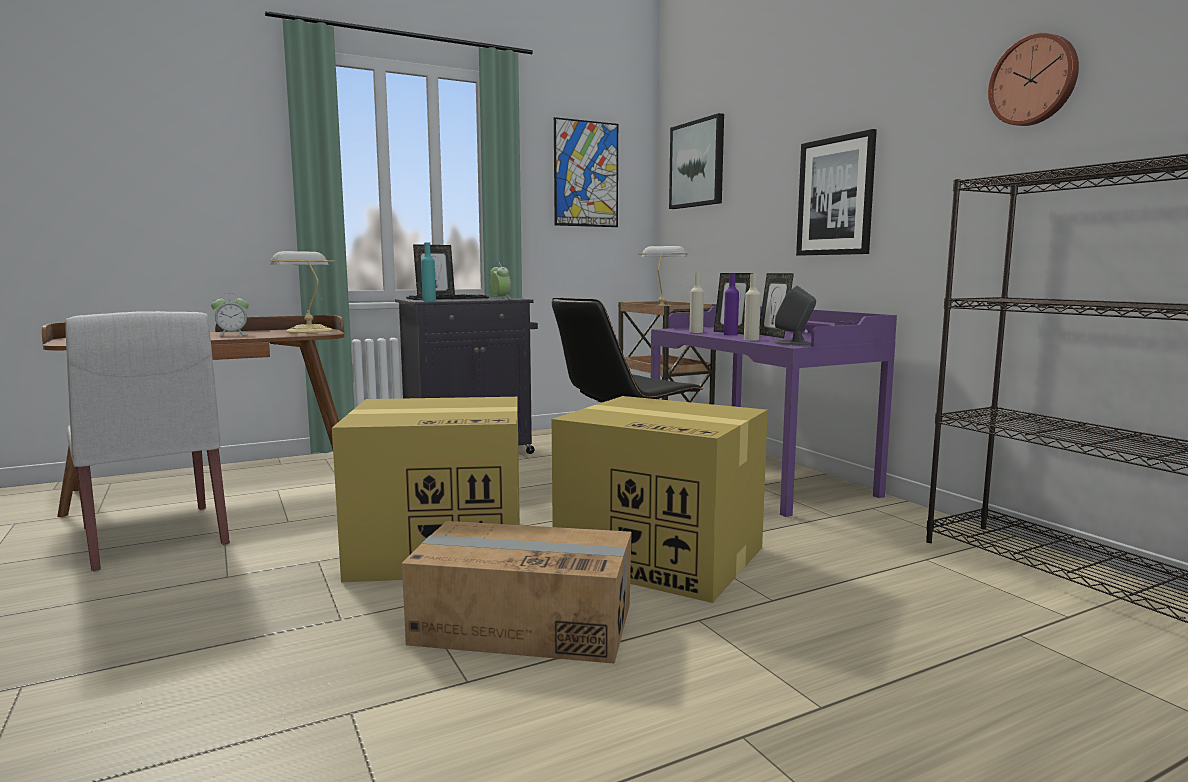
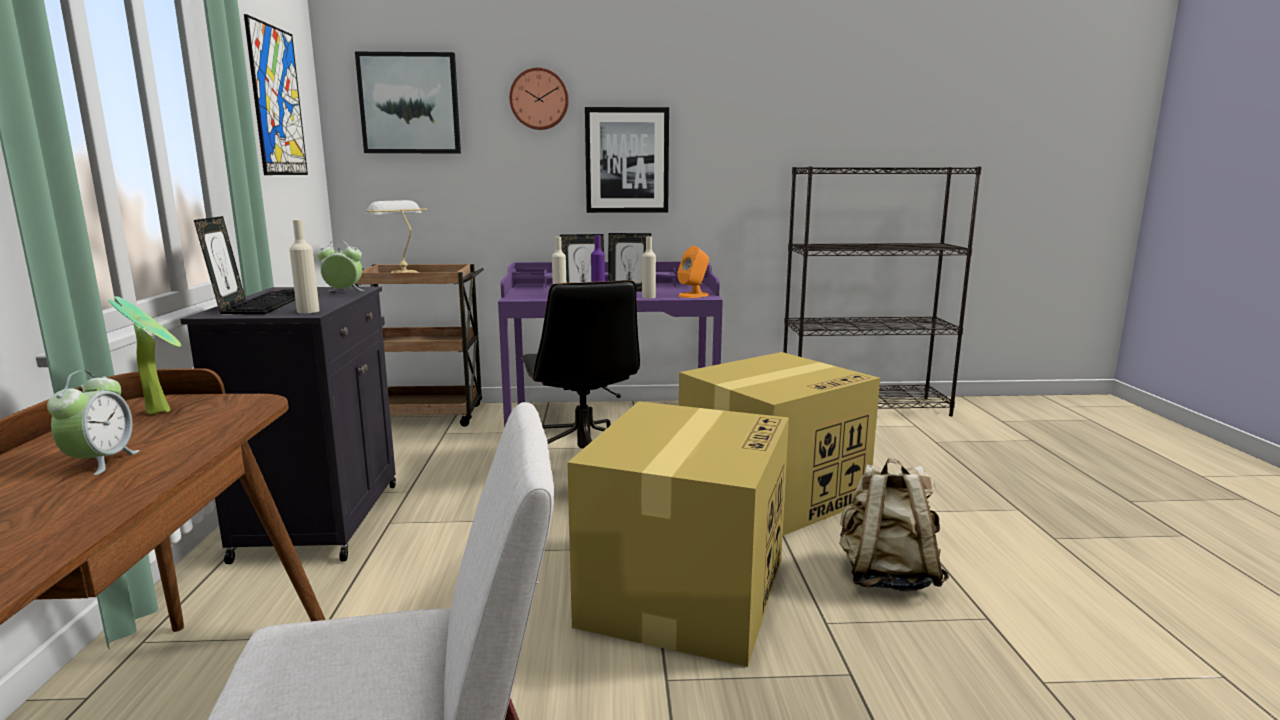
camera: 65 degrees left, 5 degrees up
table lamp [269,251,335,333] -> potted plant [108,296,181,414]
cardboard box [402,521,632,664] -> beige backpack [839,458,949,592]
turquoise bottle [421,242,436,301] -> beige bottle [289,220,320,313]
grey speaker [773,286,816,345] -> orange speaker [677,246,709,298]
wall clock [988,33,1079,126] -> wall clock moved to [509,68,569,130]

